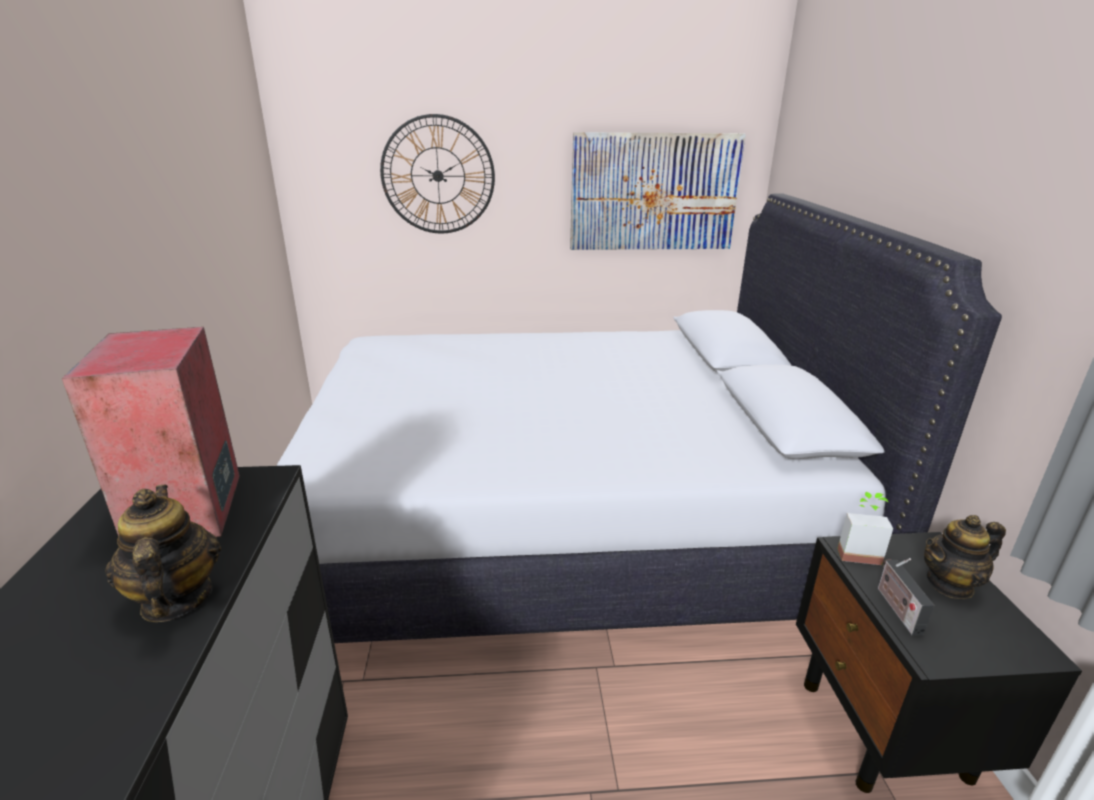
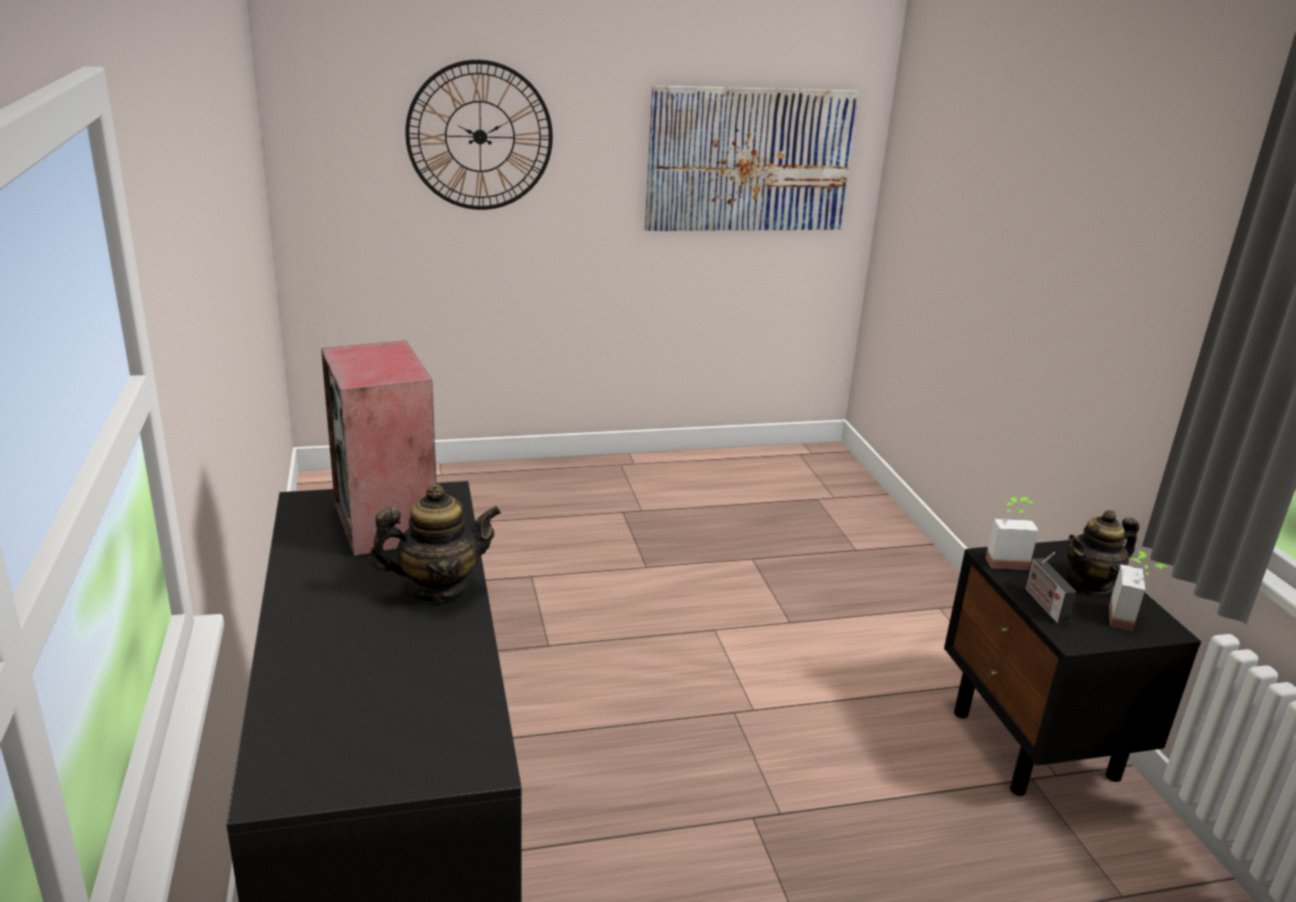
camera: 10 degrees left, 0 degrees up
teapot [105,485,221,622] -> teapot turned 105 degrees clockwise [369,484,501,602]
white bed [276,194,1002,643] -> none
none -> potted plant [1109,551,1167,631]

